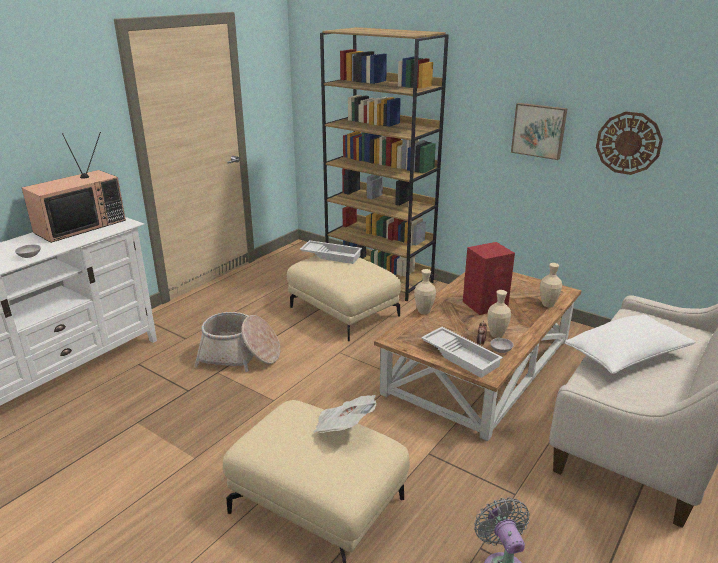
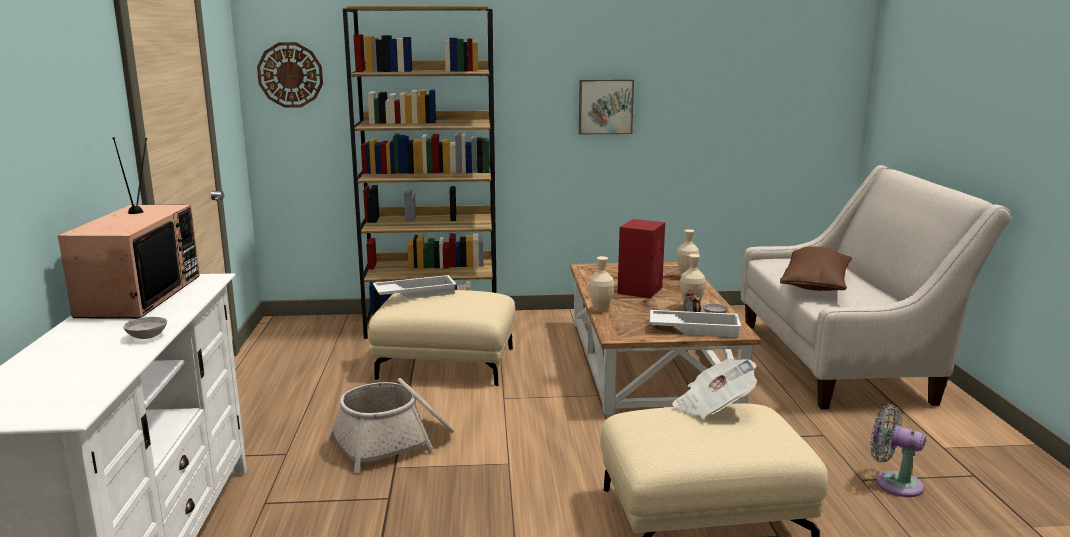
camera: 40 degrees left, 10 degrees down
white pillow [565,315,696,374] -> brown pillow [780,247,852,291]
wall clock [596,112,663,175] -> wall clock moved to [257,42,323,108]

